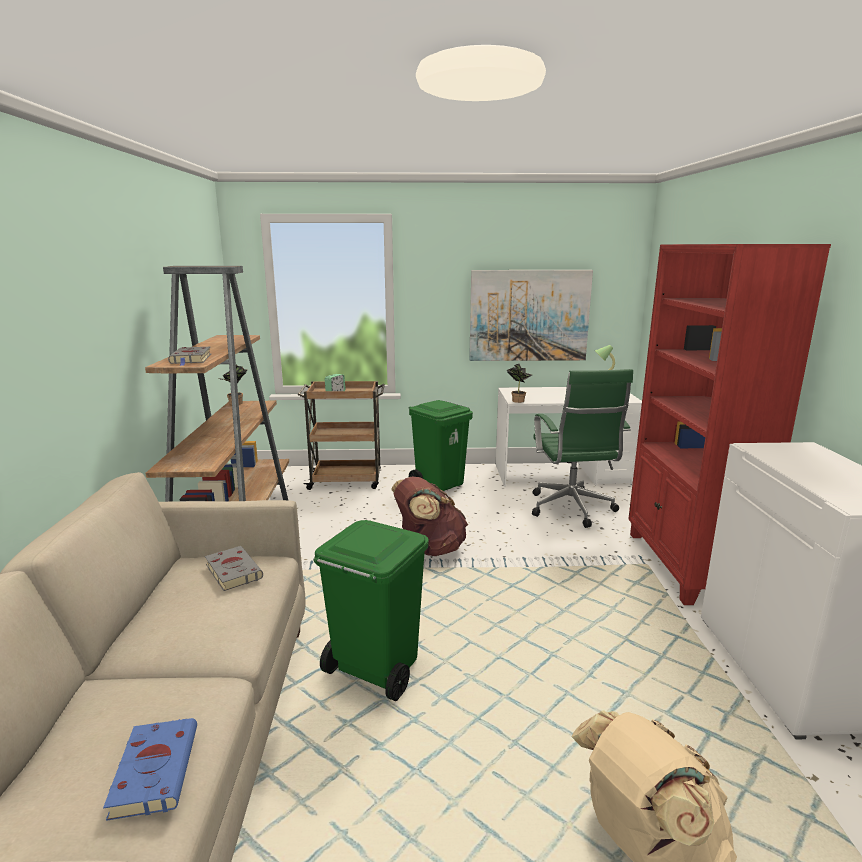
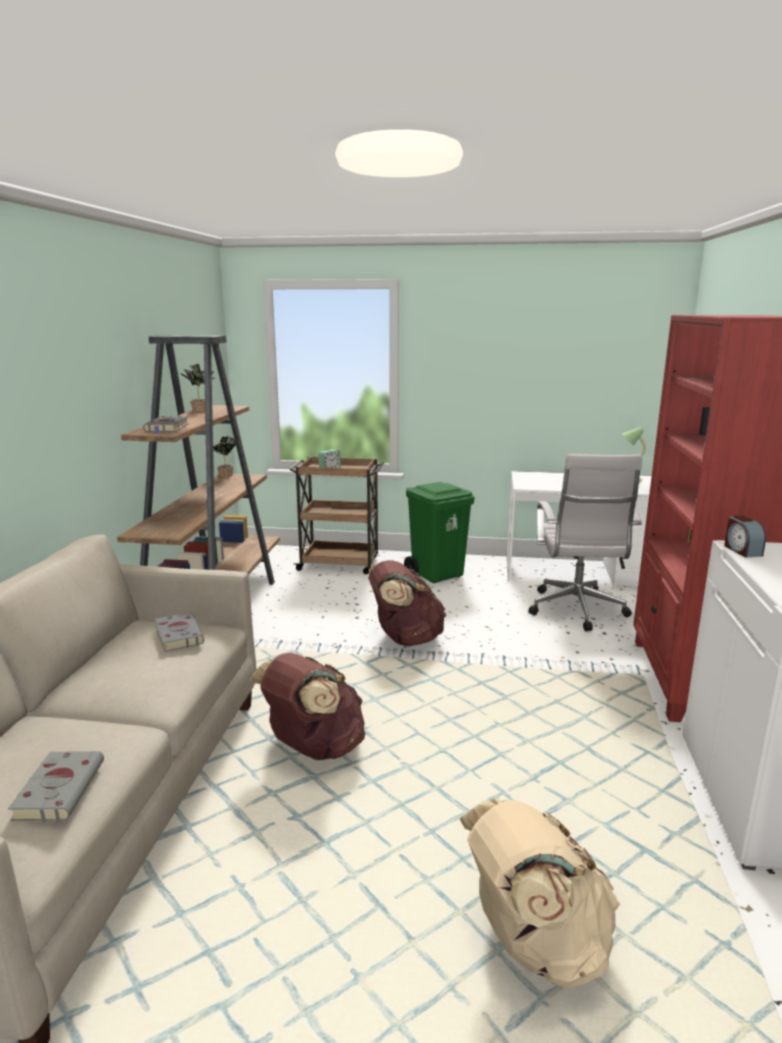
camera: 10 degrees right, 0 degrees up
blue book [103,718,197,821] -> grey book [8,751,104,822]
green trash can [313,520,429,701] -> brown backpack [249,653,365,760]
picture [469,270,593,361] -> none
potted plant [506,364,532,403] -> potted plant moved to [180,364,215,413]
green office chair [532,369,633,528] -> white office chair [529,454,642,631]
none -> alarm clock [724,515,766,558]

